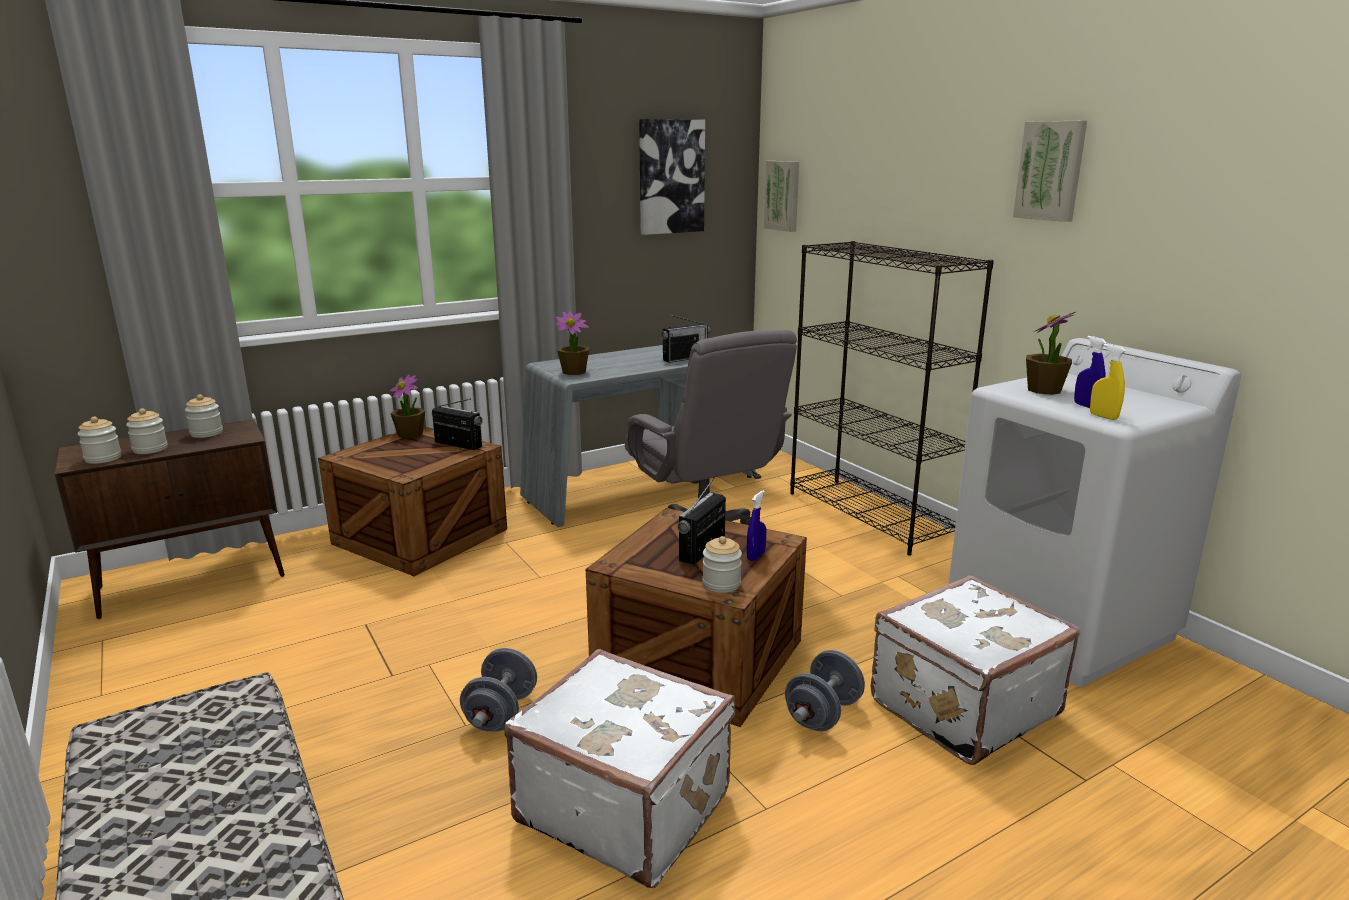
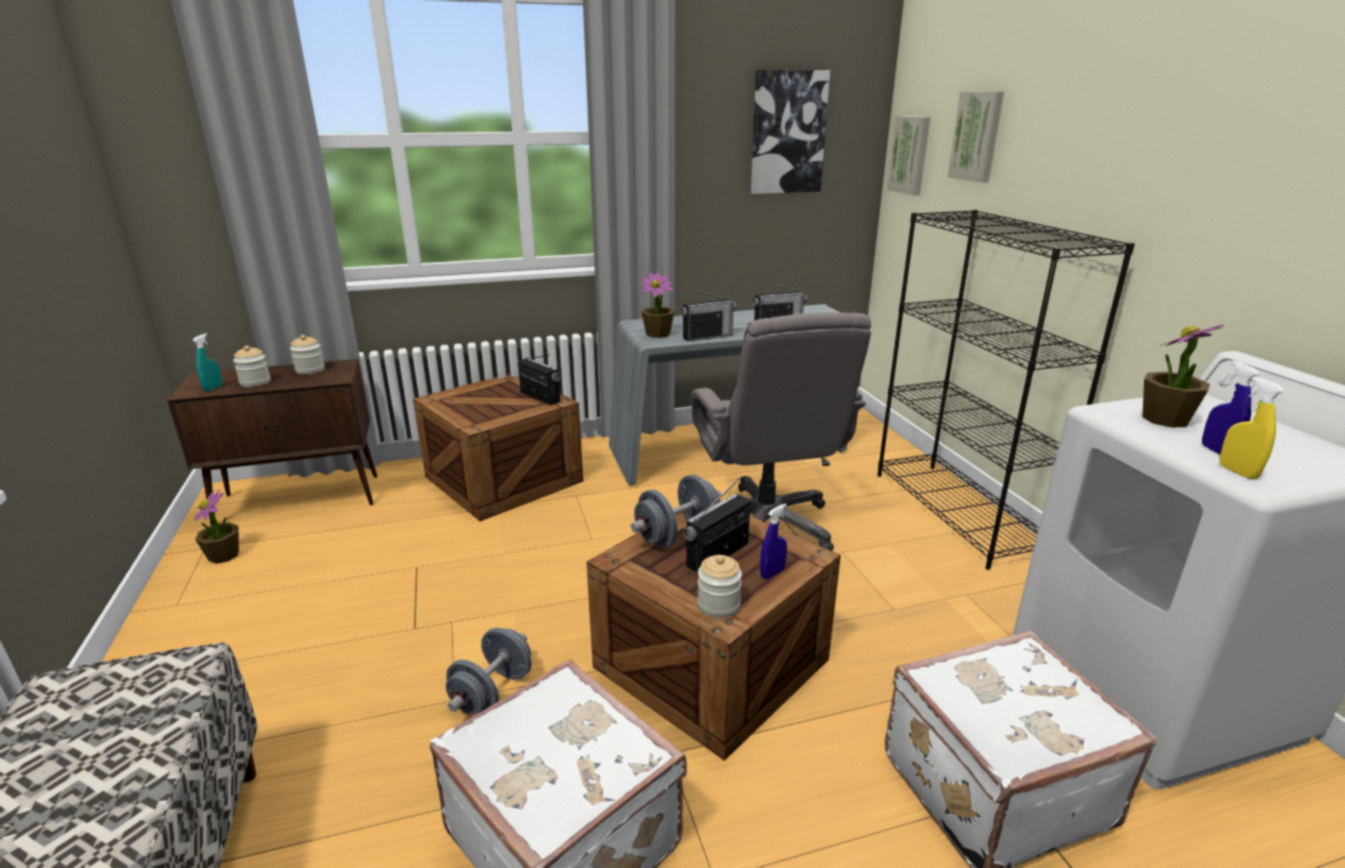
camera: 15 degrees right, 5 degrees up
jar [77,417,122,464] -> turquoise spray bottle [193,333,222,392]
potted plant [390,374,425,439] -> potted plant moved to [194,490,239,564]
grey dumbbell [785,650,865,731] -> grey dumbbell moved to [631,474,721,548]
picture [1013,121,1087,222] -> picture moved to [948,91,1004,183]
none -> radio [681,289,736,341]

